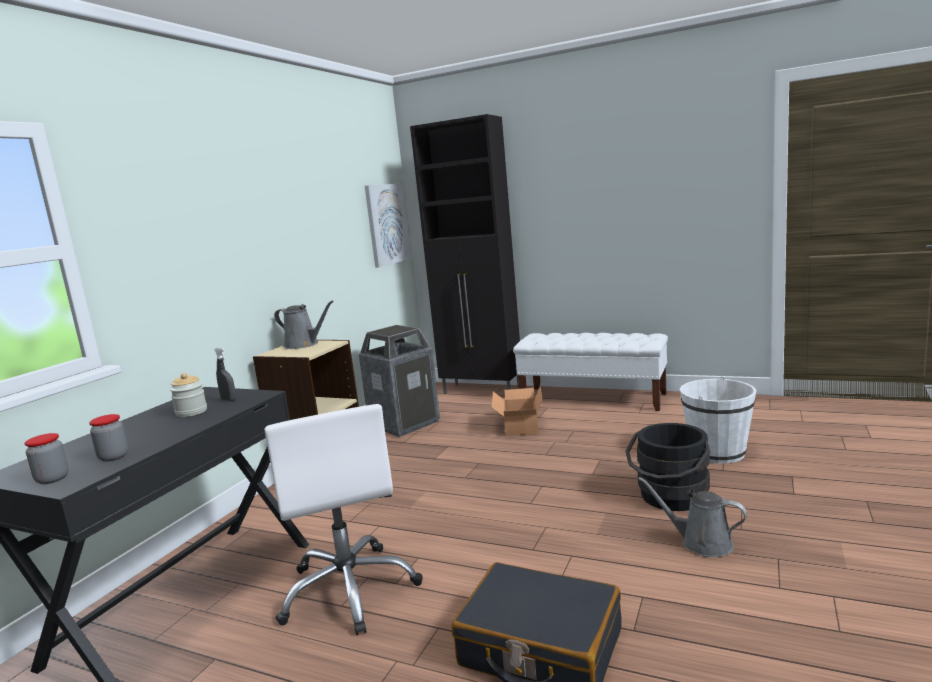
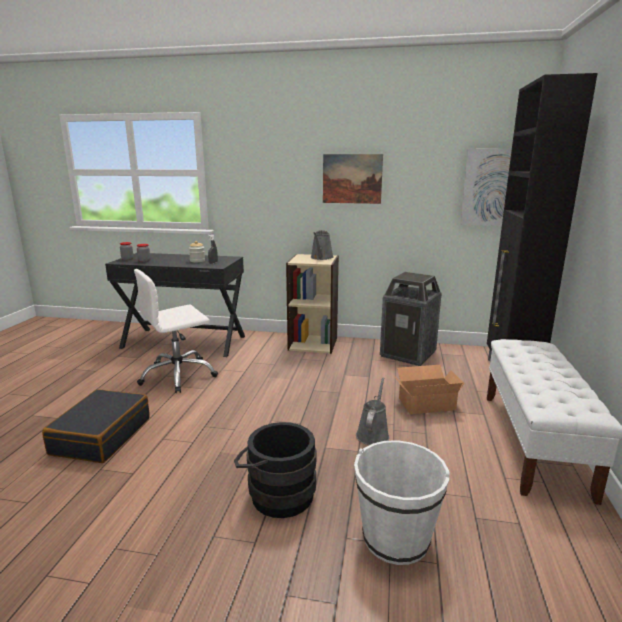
camera: 75 degrees right, 5 degrees up
grey watering can [638,477,747,557] -> grey watering can moved to [356,377,389,445]
none -> picture [323,154,383,204]

